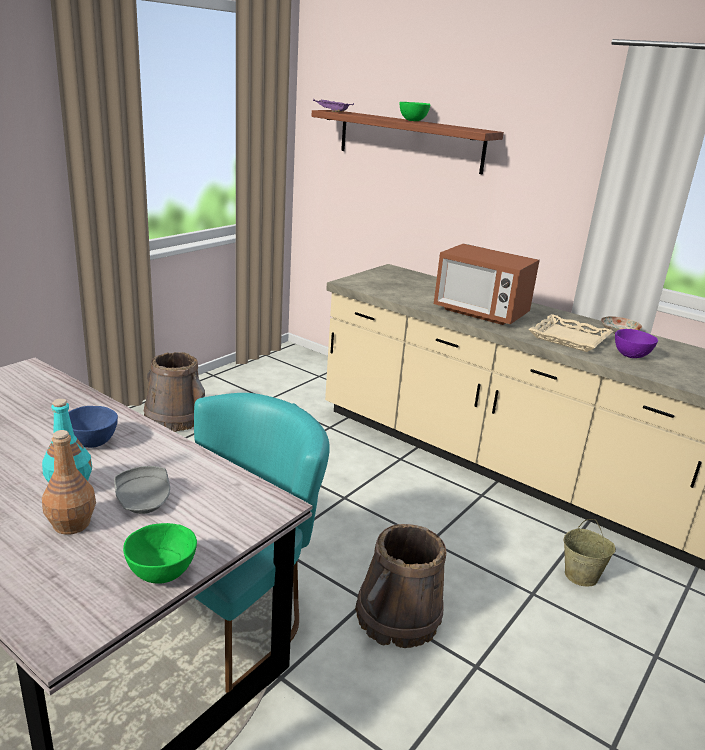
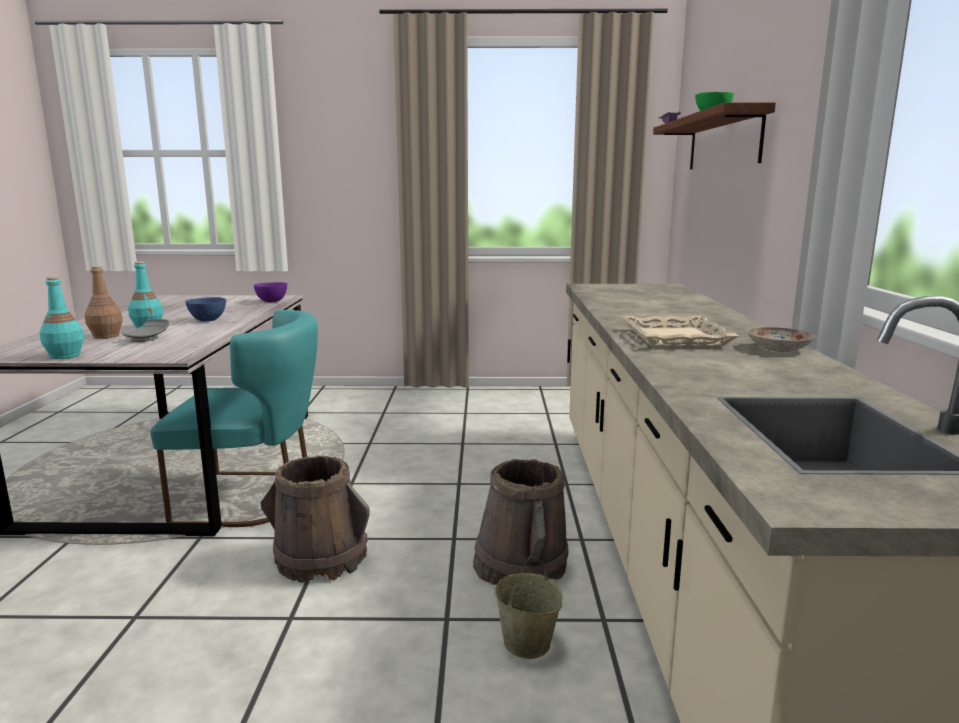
camera: 55 degrees right, 10 degrees down
green bowl [123,523,197,584] -> turquoise bottle [40,276,84,359]
brown bucket [144,352,205,432] -> brown bucket moved to [473,459,569,585]
microwave [434,244,540,325] -> none
purple bowl [615,329,658,358] -> purple bowl moved to [254,282,287,302]

